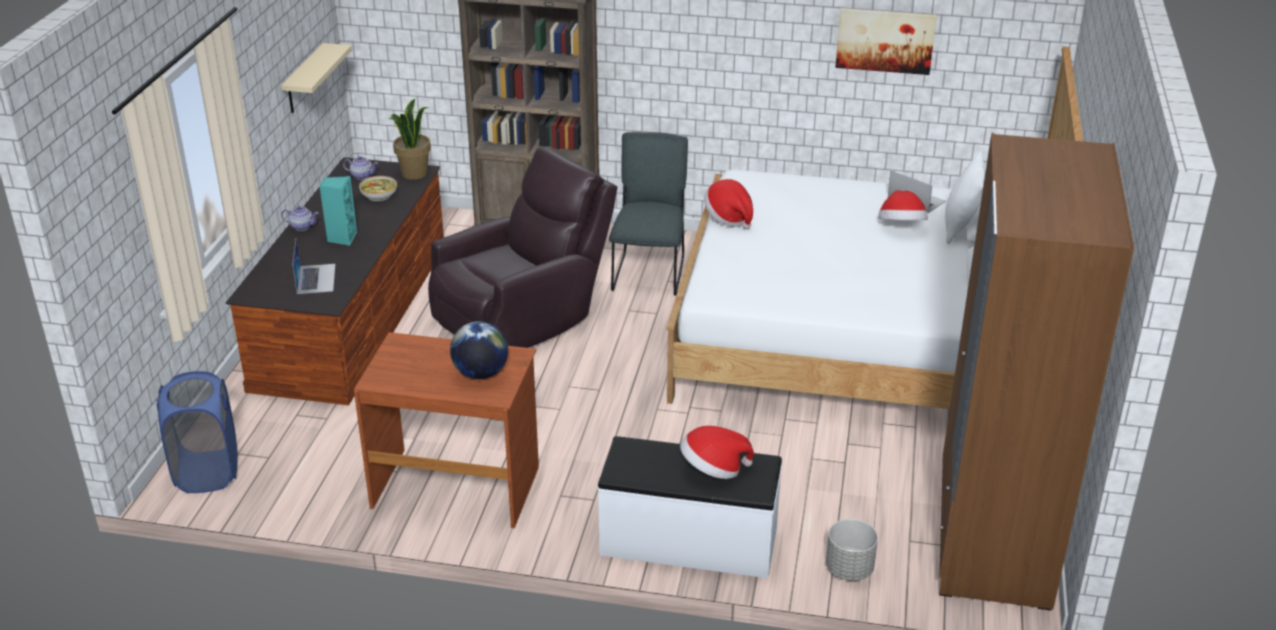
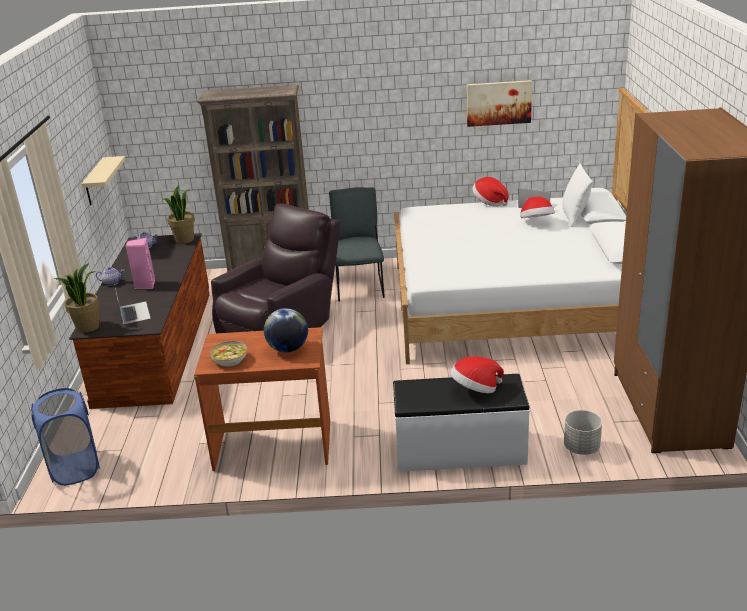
camera: 10 degrees left, 5 degrees down
turquoise speaker [319,176,357,246] -> pink speaker [126,238,155,289]
bowl [359,176,397,201] -> bowl moved to [210,341,247,367]
hat [704,179,753,229] -> hat moved to [472,177,509,206]
none -> potted plant [53,263,99,333]

